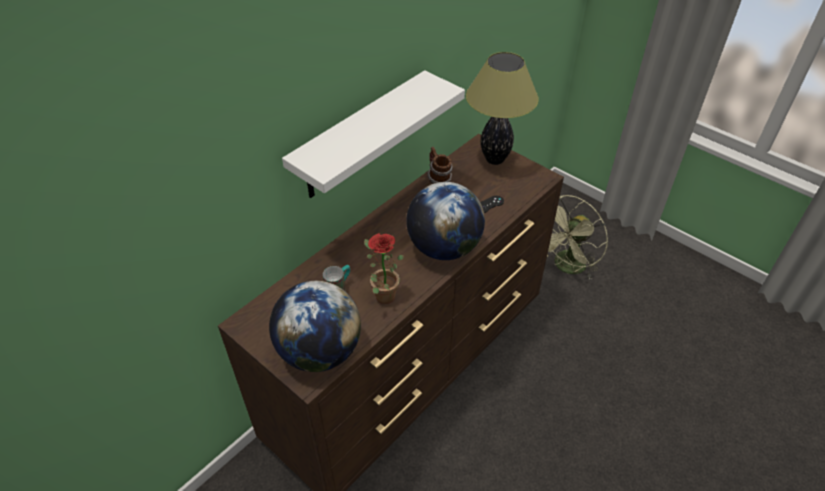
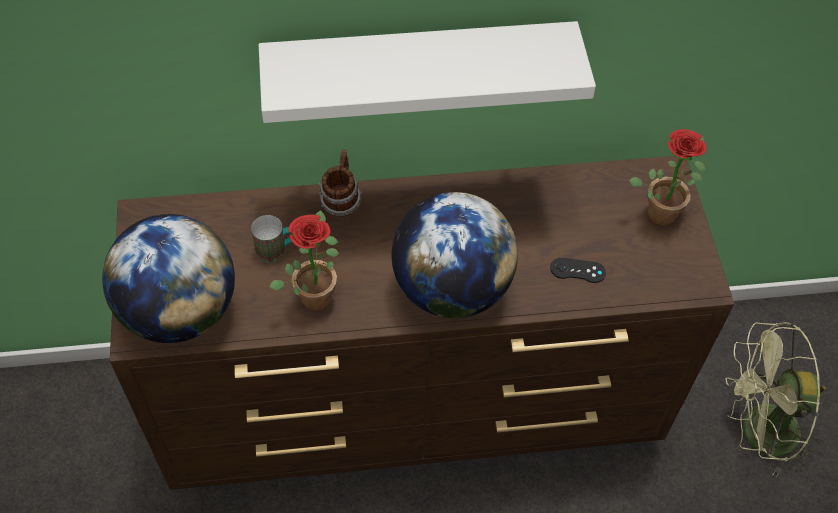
camera: 40 degrees right, 10 degrees up
mug [427,147,453,184] -> mug moved to [319,149,362,216]
table lamp [466,52,539,165] -> potted plant [629,129,707,226]

